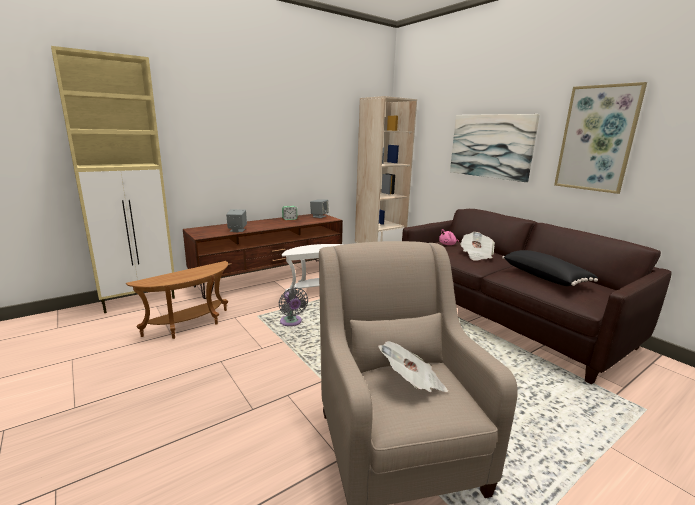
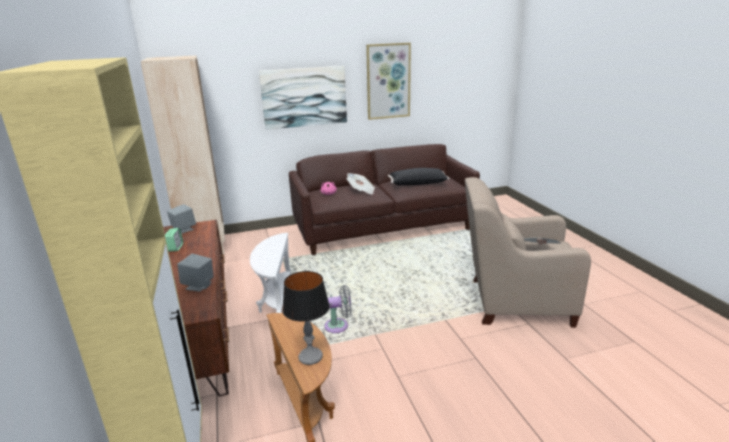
camera: 70 degrees left, 5 degrees up
none -> table lamp [282,271,330,365]

